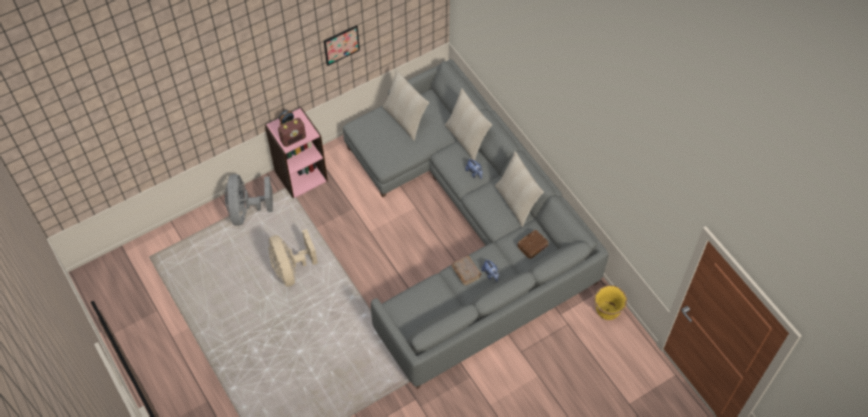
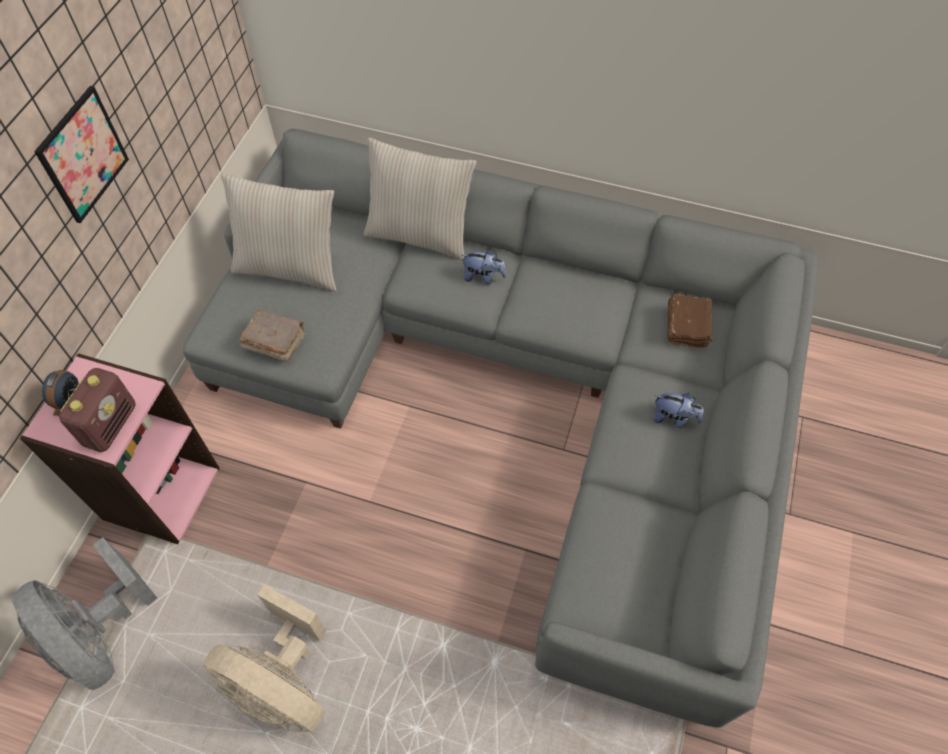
camera: 40 degrees left, 0 degrees up
brown book [451,256,482,285] -> brown book moved to [240,309,305,361]
beige pillow [495,151,544,227] -> none
yellow planter [594,285,627,320] -> none

